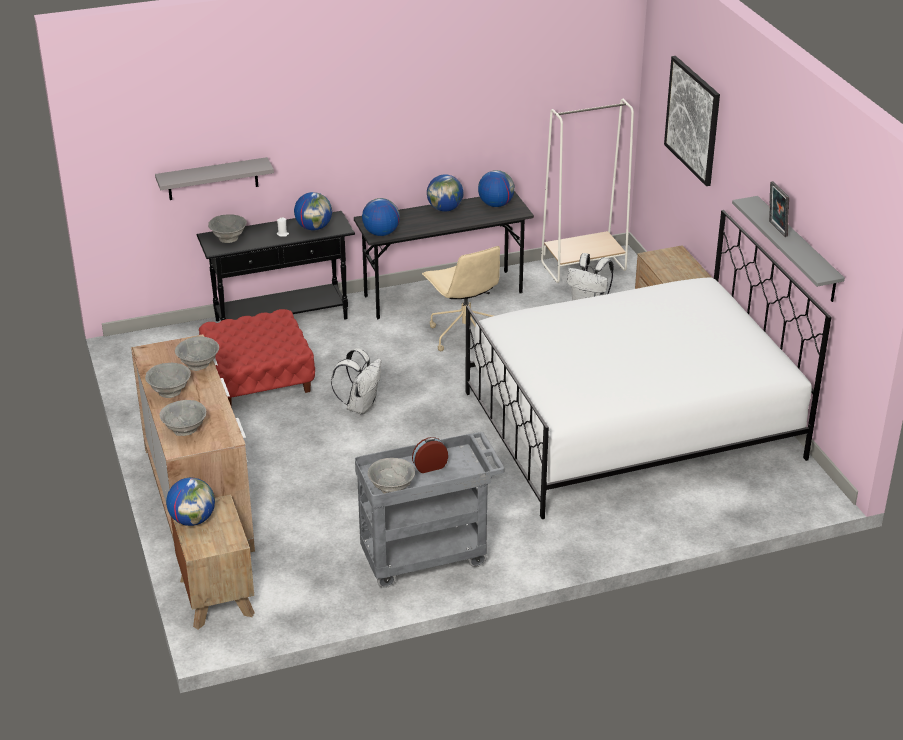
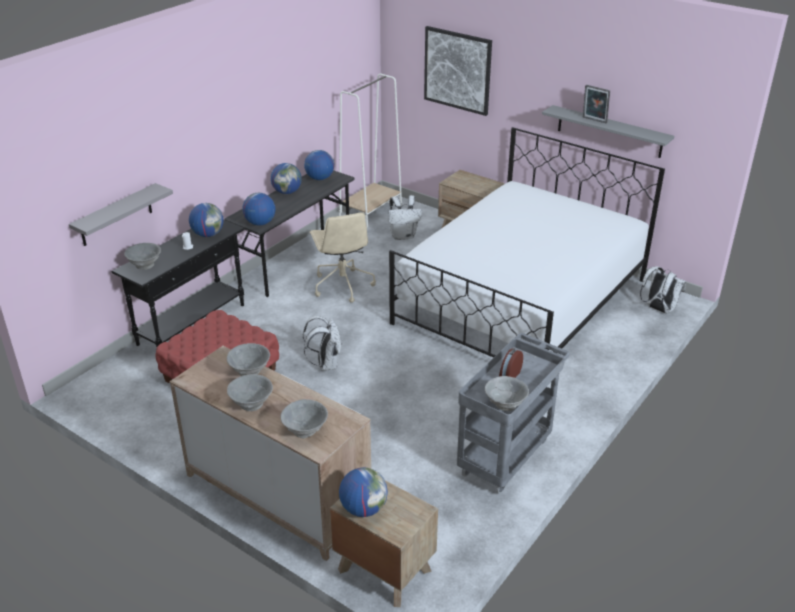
camera: 35 degrees left, 0 degrees up
beige office chair [422,246,500,351] -> beige office chair turned 45 degrees clockwise [310,212,376,303]
none -> white backpack [640,266,686,314]

